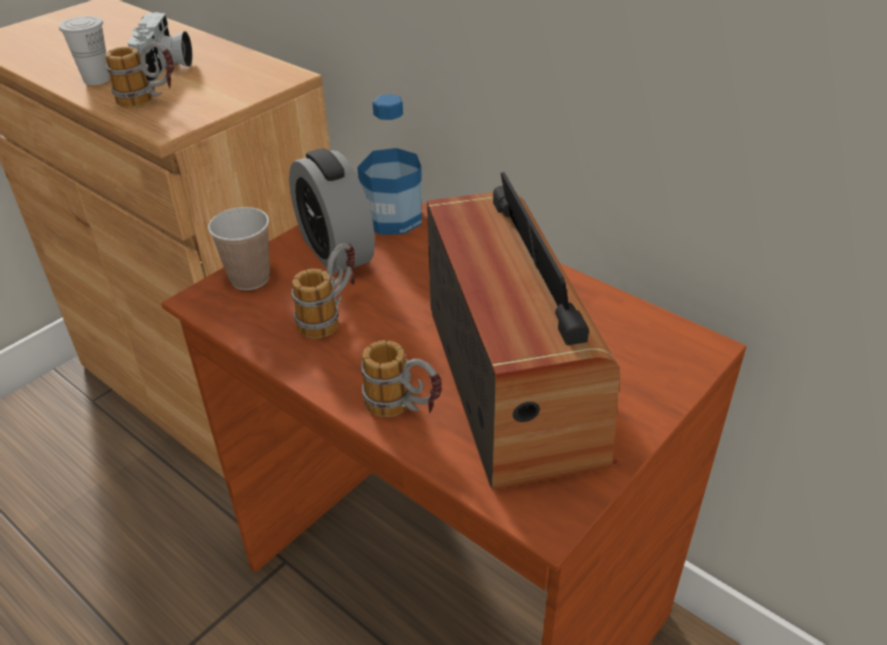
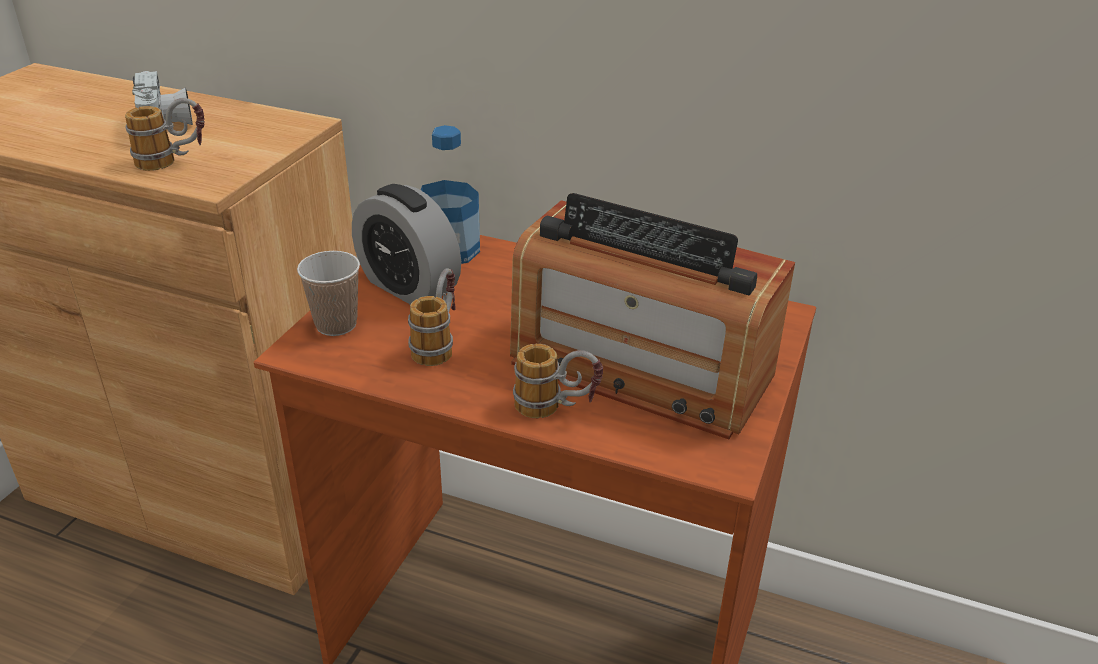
camera: 20 degrees left, 5 degrees down
white cup [59,16,110,85] -> none
radio [427,172,620,490] -> radio turned 150 degrees clockwise [510,193,795,440]

